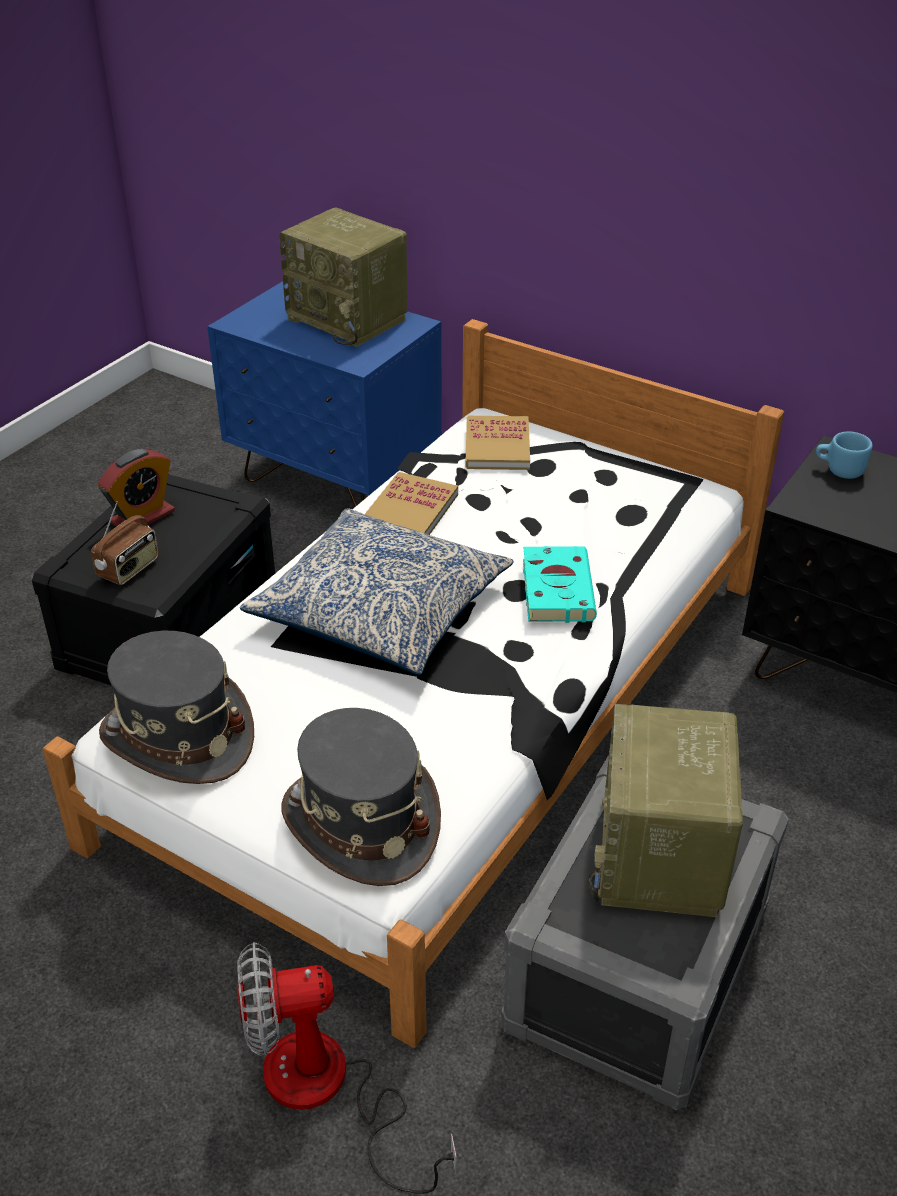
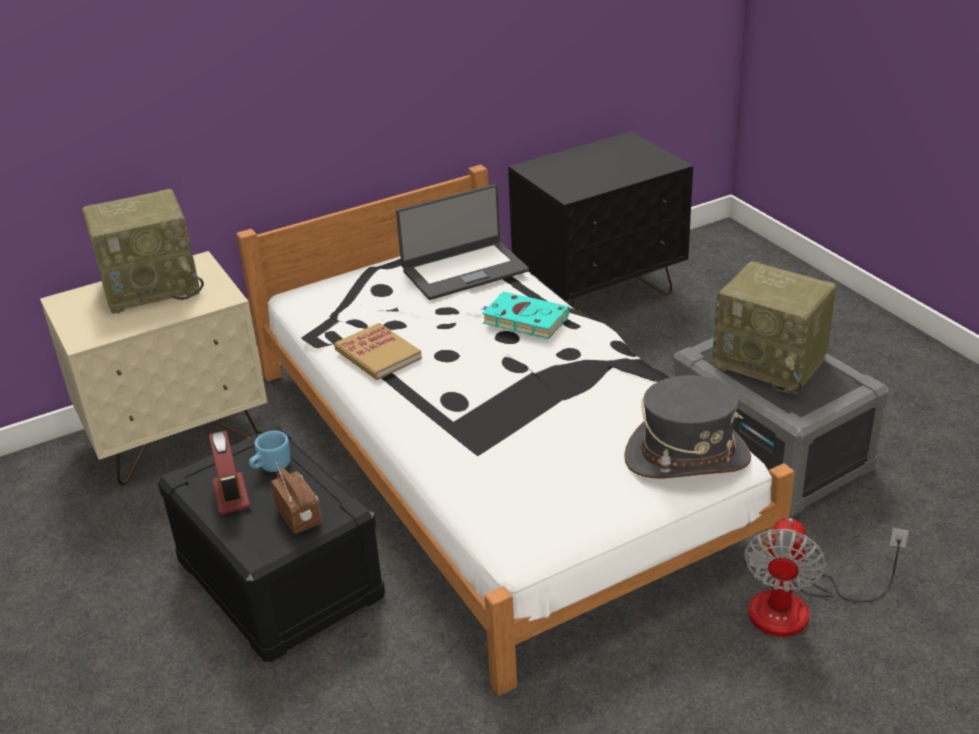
camera: 60 degrees left, 5 degrees down
grey hat [99,631,254,784] -> none
blue nightstand [207,281,442,507] -> beige nightstand [40,251,267,485]
pillow [240,508,514,675] -> none
book [465,416,530,470] -> none
blue mug [816,431,873,479] -> blue mug moved to [249,431,291,472]
none -> laptop [396,184,529,300]

